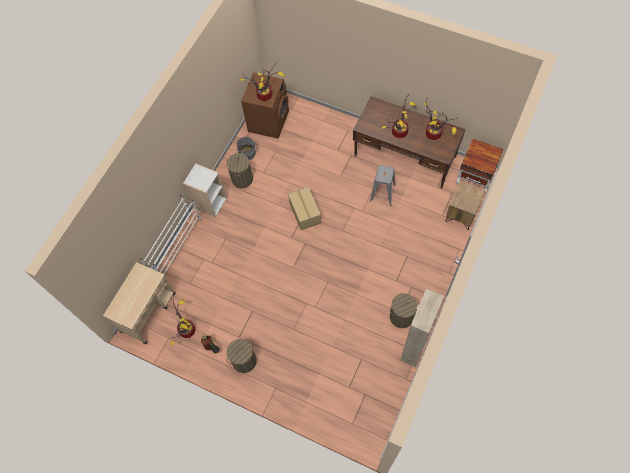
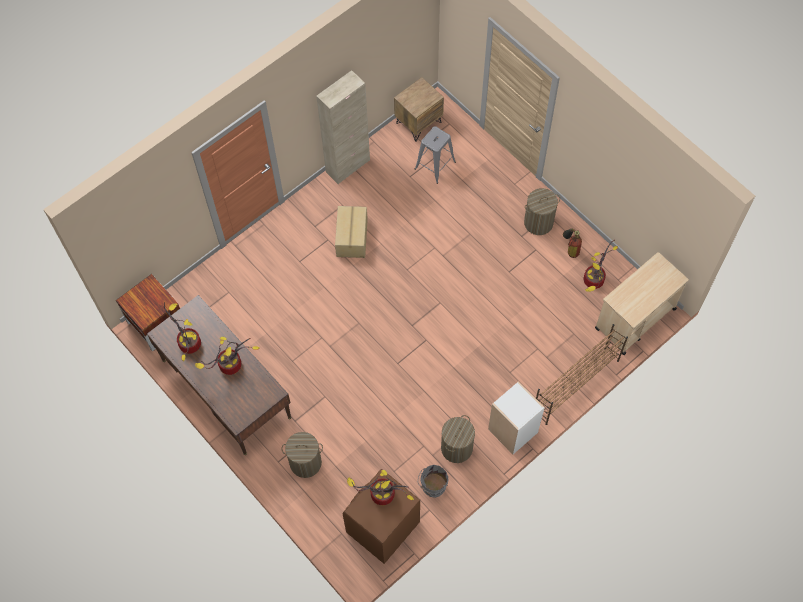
camera: 160 degrees left, 0 degrees up
white shoe rack [141,195,202,274] -> brown shoe rack [536,324,628,425]
cardboard box [288,187,321,230] -> cardboard box moved to [335,206,368,258]
grey stool [369,165,396,206] -> grey stool moved to [415,126,456,184]
laundry basket [390,293,419,328] -> laundry basket moved to [281,432,323,478]
brown nightstand [446,181,485,230] -> brown nightstand moved to [394,77,444,142]

